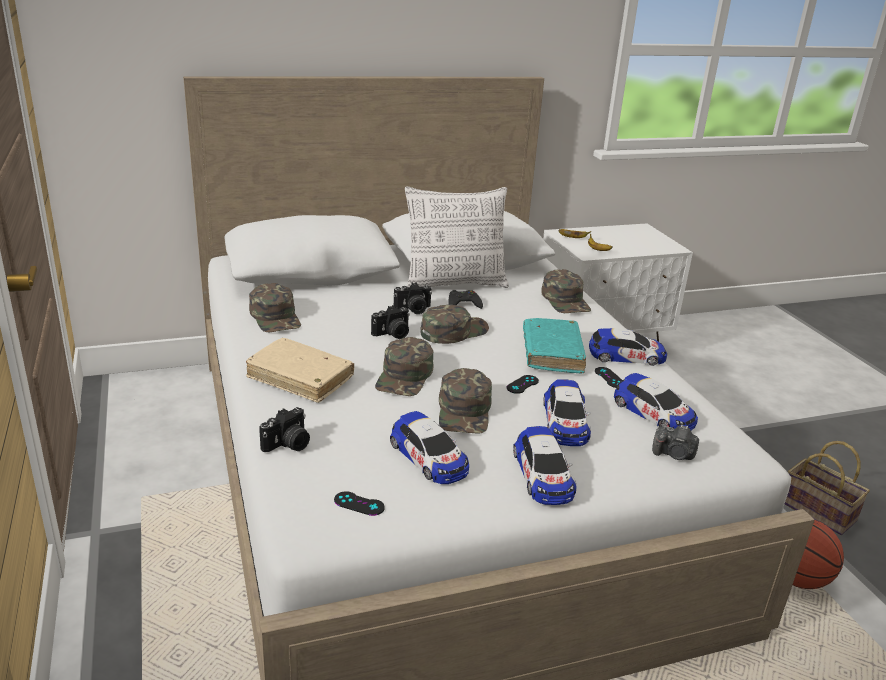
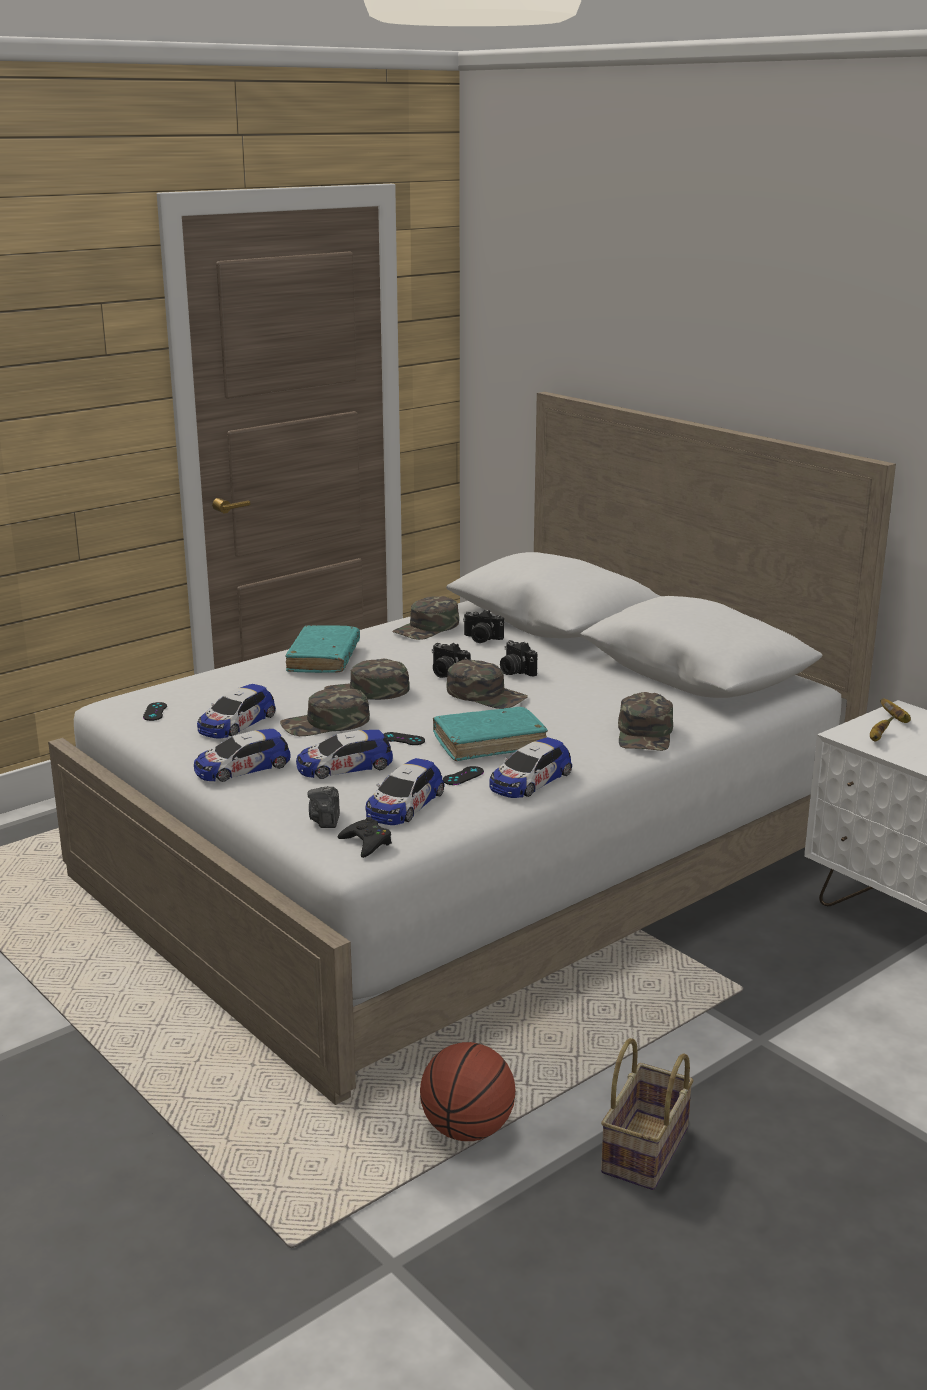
camera: 70 degrees right, 5 degrees down
beige book [246,338,354,403] -> turquoise book [285,626,360,673]
camera [259,407,310,452] -> camera moved to [463,610,504,643]
pillow [405,186,509,288] -> none
black game controller [449,290,483,309] -> black game controller moved to [338,817,392,858]
green cap [541,269,591,313] -> green cap turned 45 degrees counterclockwise [618,692,673,751]
toy car [589,328,667,366] -> toy car turned 60 degrees clockwise [490,737,572,798]

